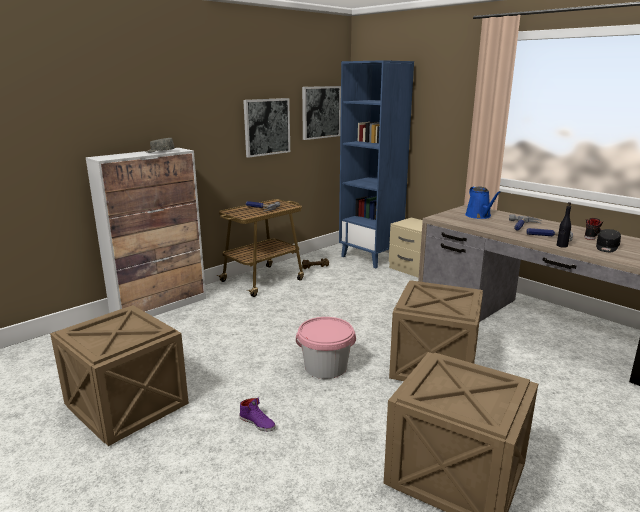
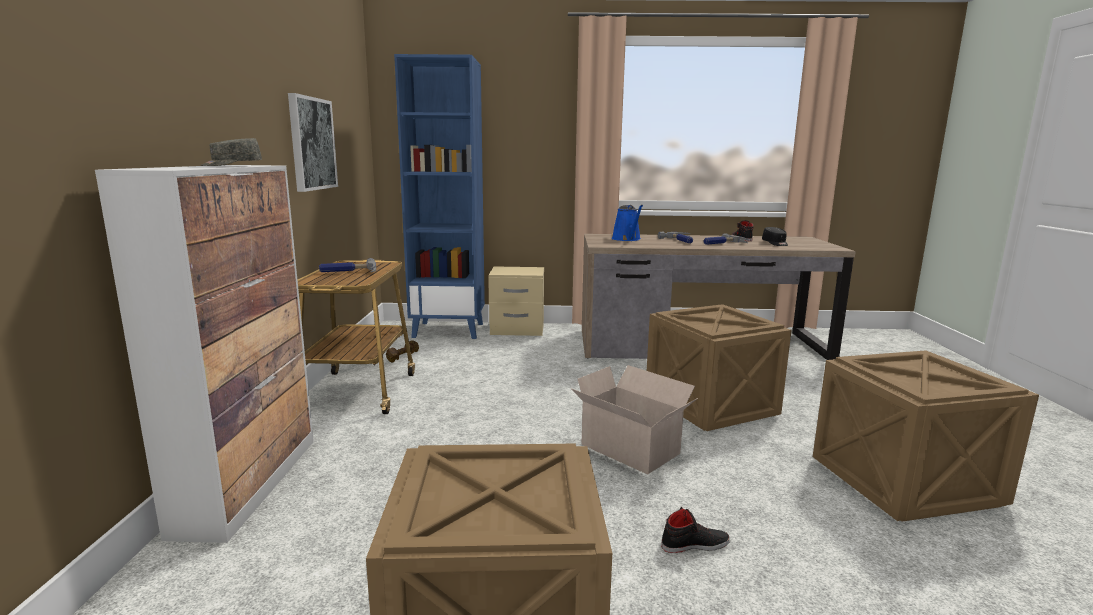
camera: 45 degrees left, 5 degrees down
purple shoe [239,398,275,432] -> black shoe [661,507,730,553]
pink bucket [296,317,356,379] -> cardboard box [571,365,698,475]
picture [302,86,341,140] -> none
blue watering can [465,186,501,219] -> blue watering can turned 45 degrees clockwise [612,205,643,241]
black bottle [557,202,571,248] -> none

